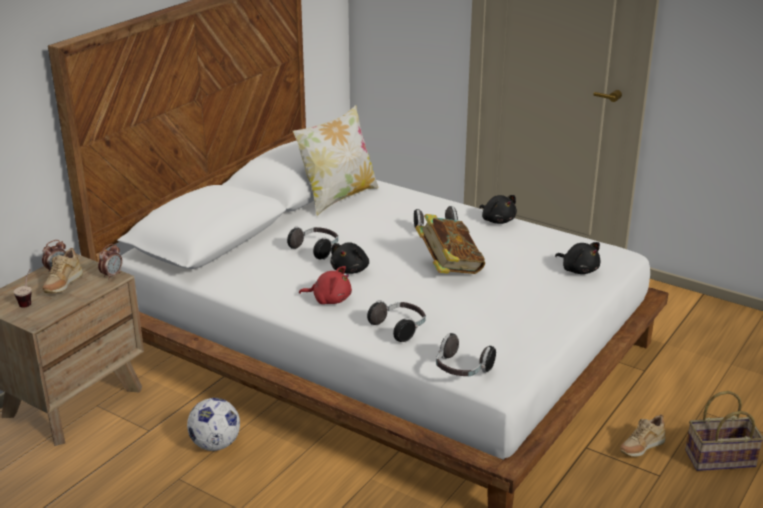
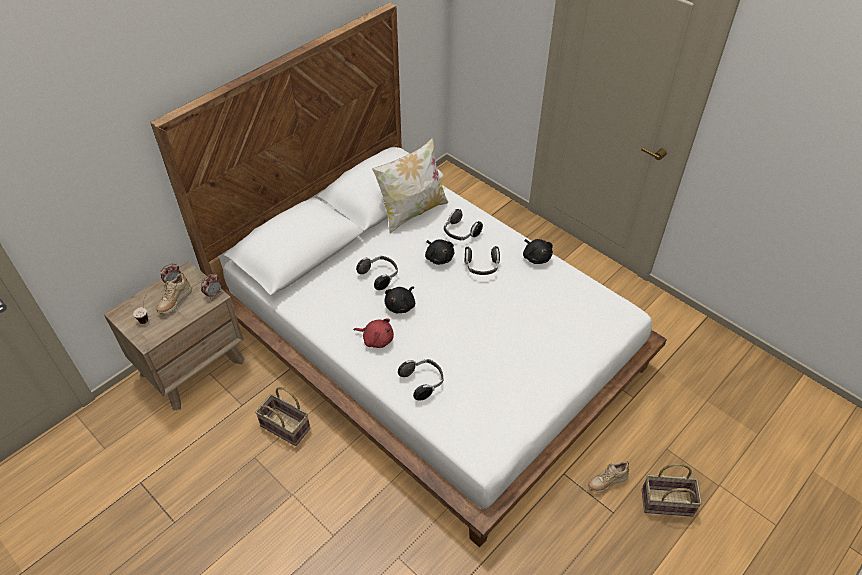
camera: 10 degrees right, 20 degrees up
football [187,398,240,451] -> basket [255,387,310,446]
book [415,214,485,274] -> none
headphones [436,333,496,376] -> headphones moved to [444,209,483,240]
black plush toy [555,242,601,274] -> black plush toy moved to [425,239,454,265]

